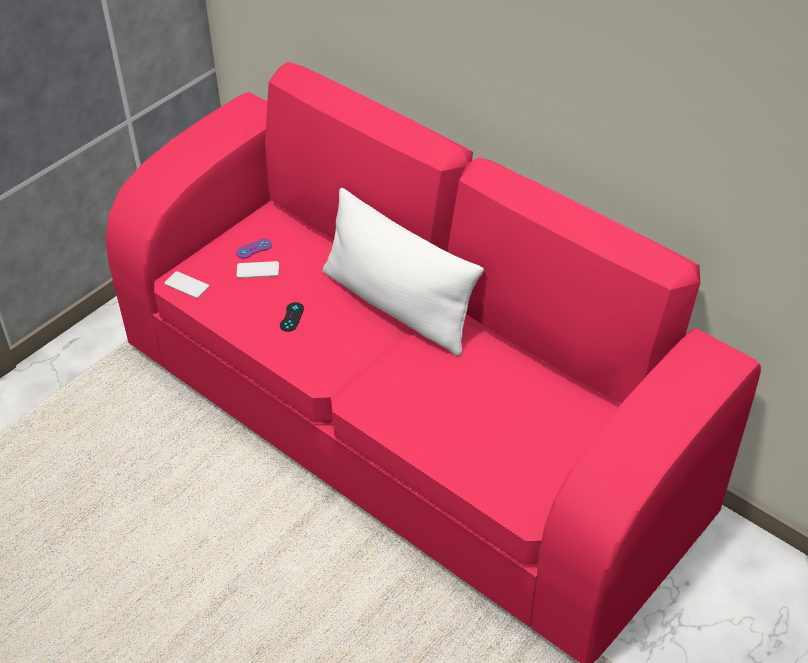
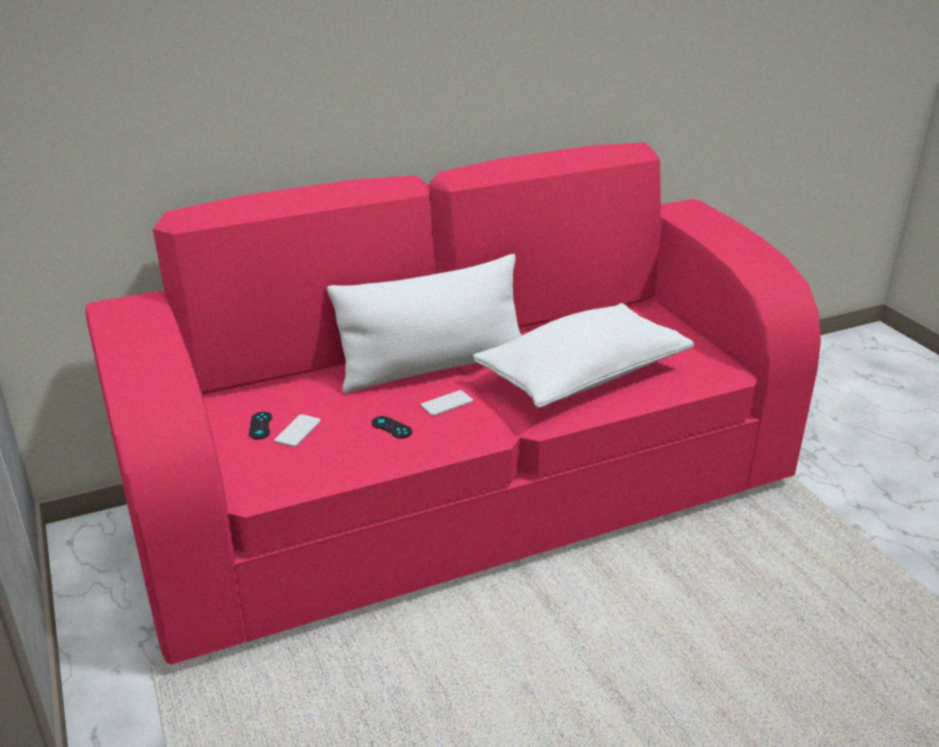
camera: 65 degrees left, 15 degrees down
phone [164,271,209,298] -> phone moved to [421,390,473,416]
purple game controller [236,239,272,259] -> black game controller [249,412,272,439]
none -> white pillow [473,303,694,408]

